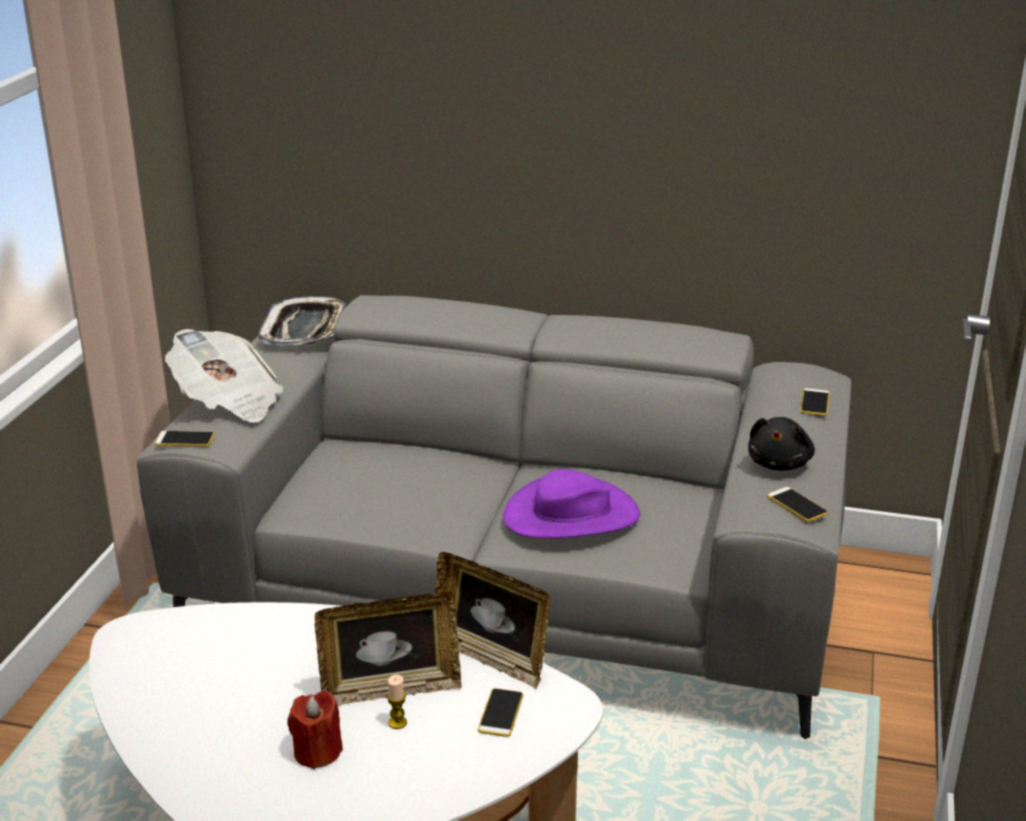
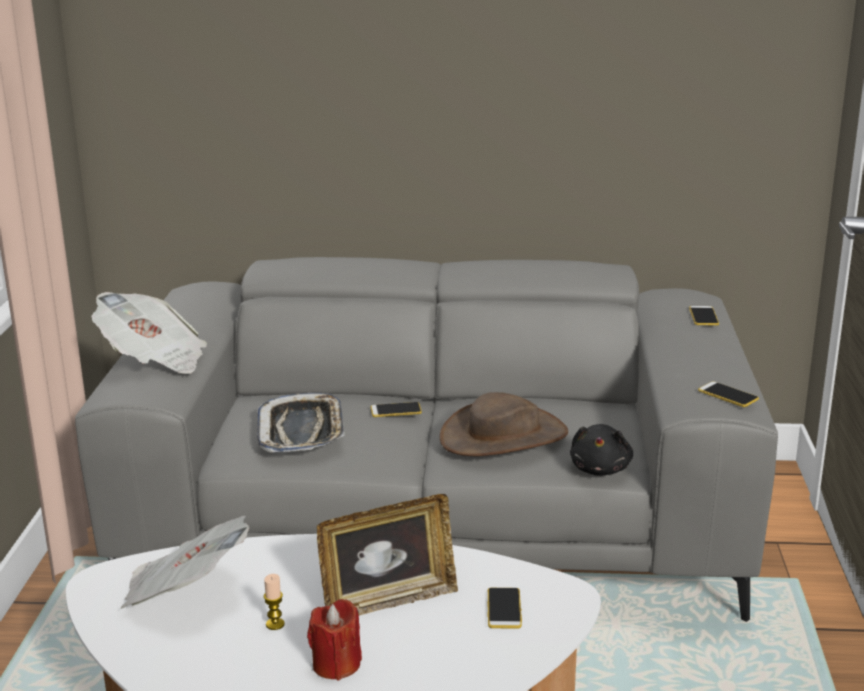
camera: 10 degrees left, 5 degrees down
phone [154,431,215,447] -> phone moved to [370,402,422,417]
tray [258,296,346,345] -> tray moved to [257,393,345,452]
candle [387,674,407,729] -> candle moved to [264,574,285,630]
picture frame [435,552,550,689] -> none
purple hat [503,469,640,539] -> brown hat [440,392,568,456]
black plush toy [748,417,815,471] -> black plush toy moved to [570,424,633,475]
none -> newspaper [121,516,249,609]

